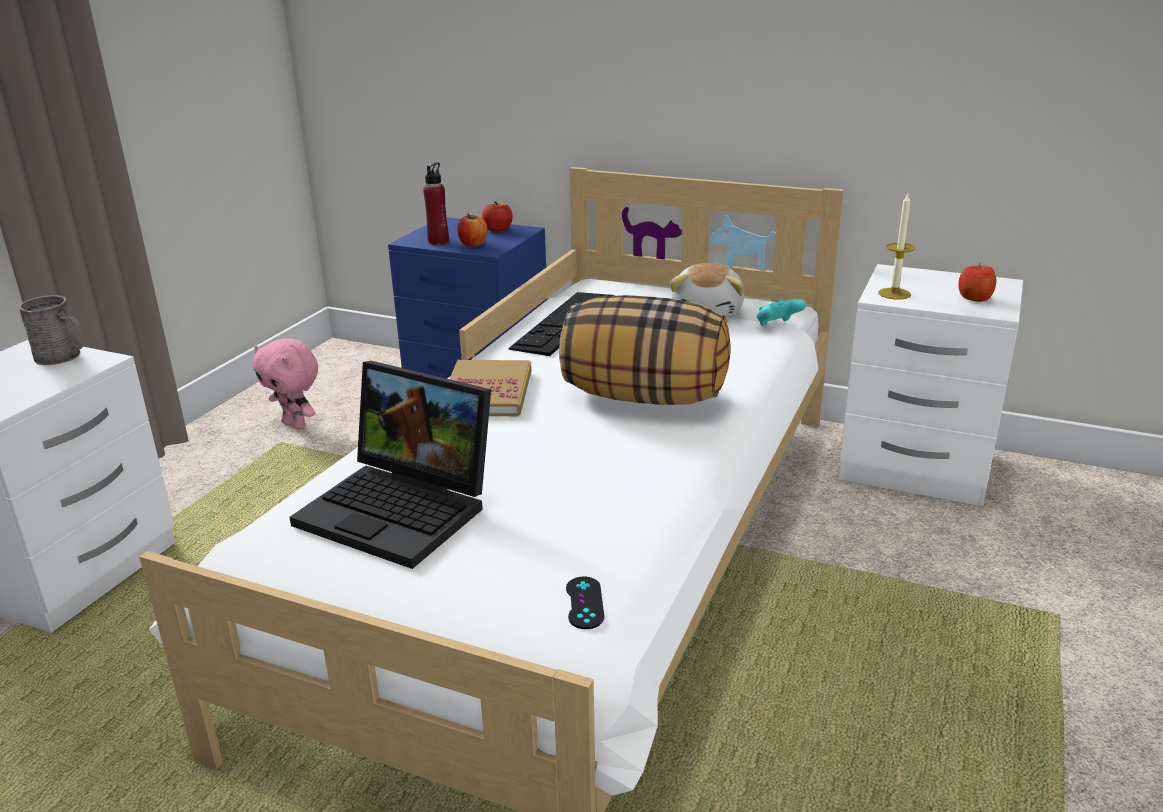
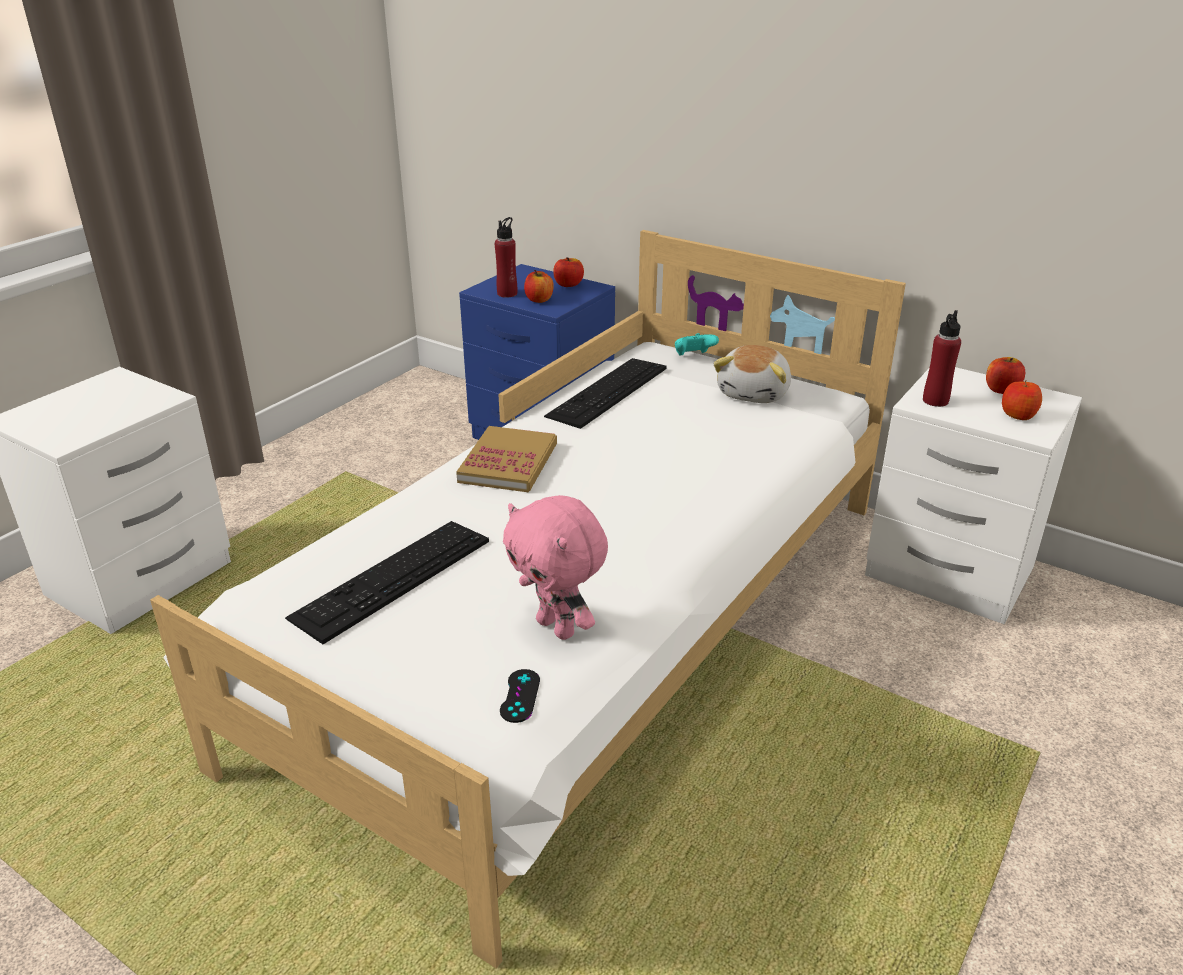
camera: 10 degrees right, 5 degrees up
grey mug [19,295,83,365] -> none
pink plush toy [253,338,318,429] -> pink plush toy moved to [503,495,608,640]
laptop [289,361,491,569] -> keyboard [285,521,489,644]
pillow [559,295,731,405] -> none
turquoise game controller [757,299,806,326] -> turquoise game controller moved to [675,333,719,356]
candle [878,194,915,300] -> red bottle [923,310,961,407]
none -> apple [986,357,1025,394]

